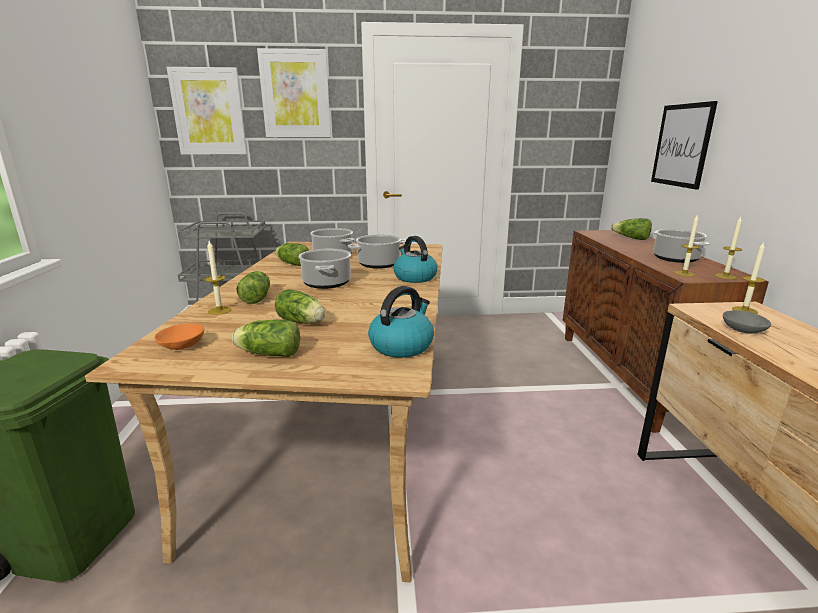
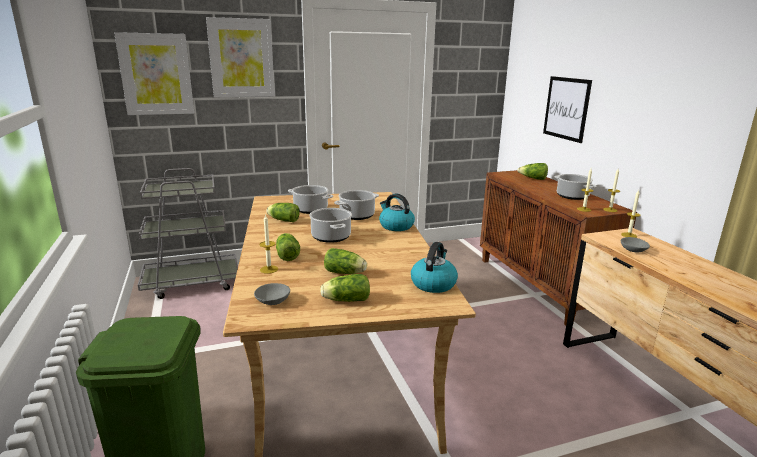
camera: 15 degrees left, 0 degrees up
orange bowl [154,324,204,350] -> grey bowl [254,283,290,305]

